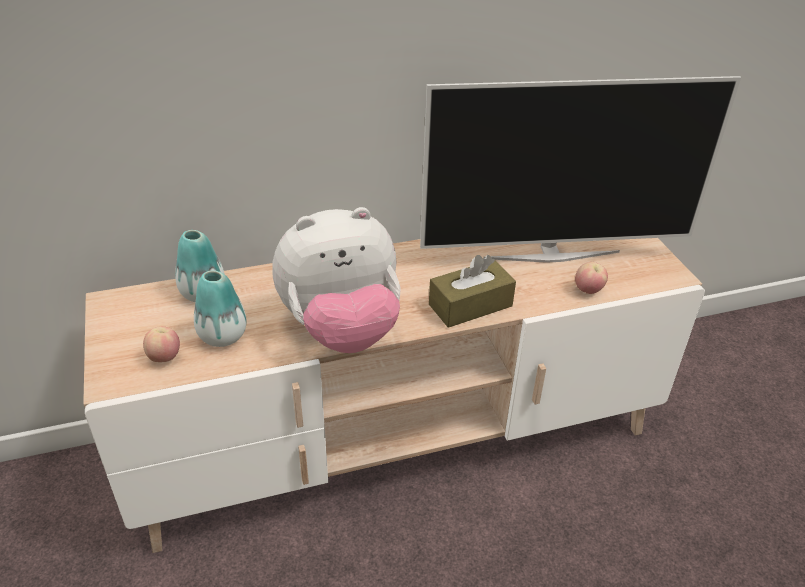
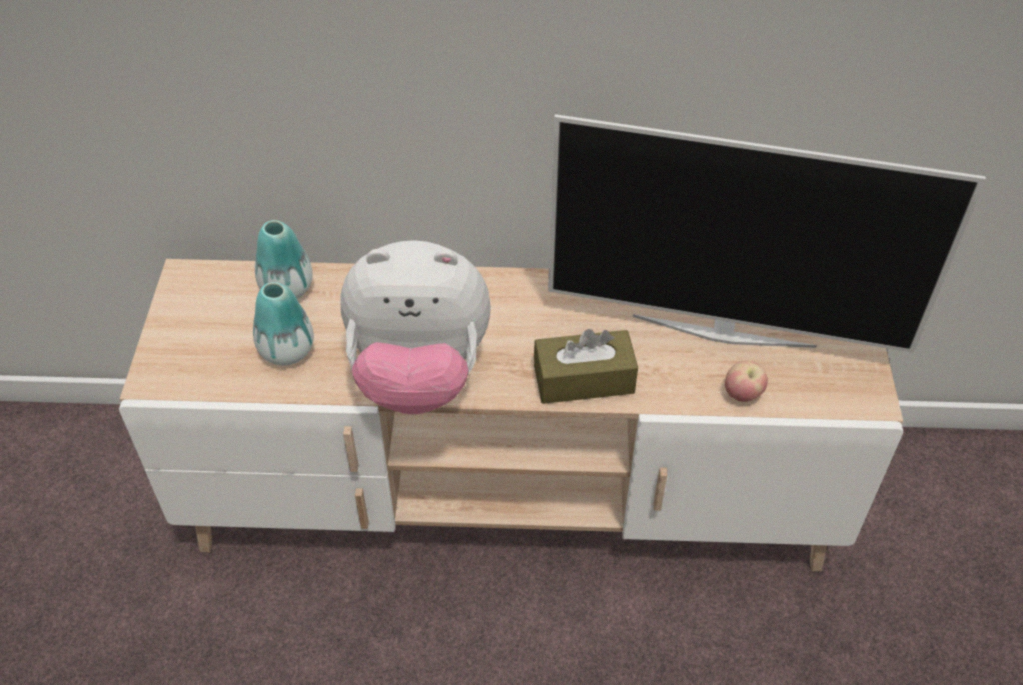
camera: 20 degrees right, 10 degrees up
apple [143,326,180,362] -> none

